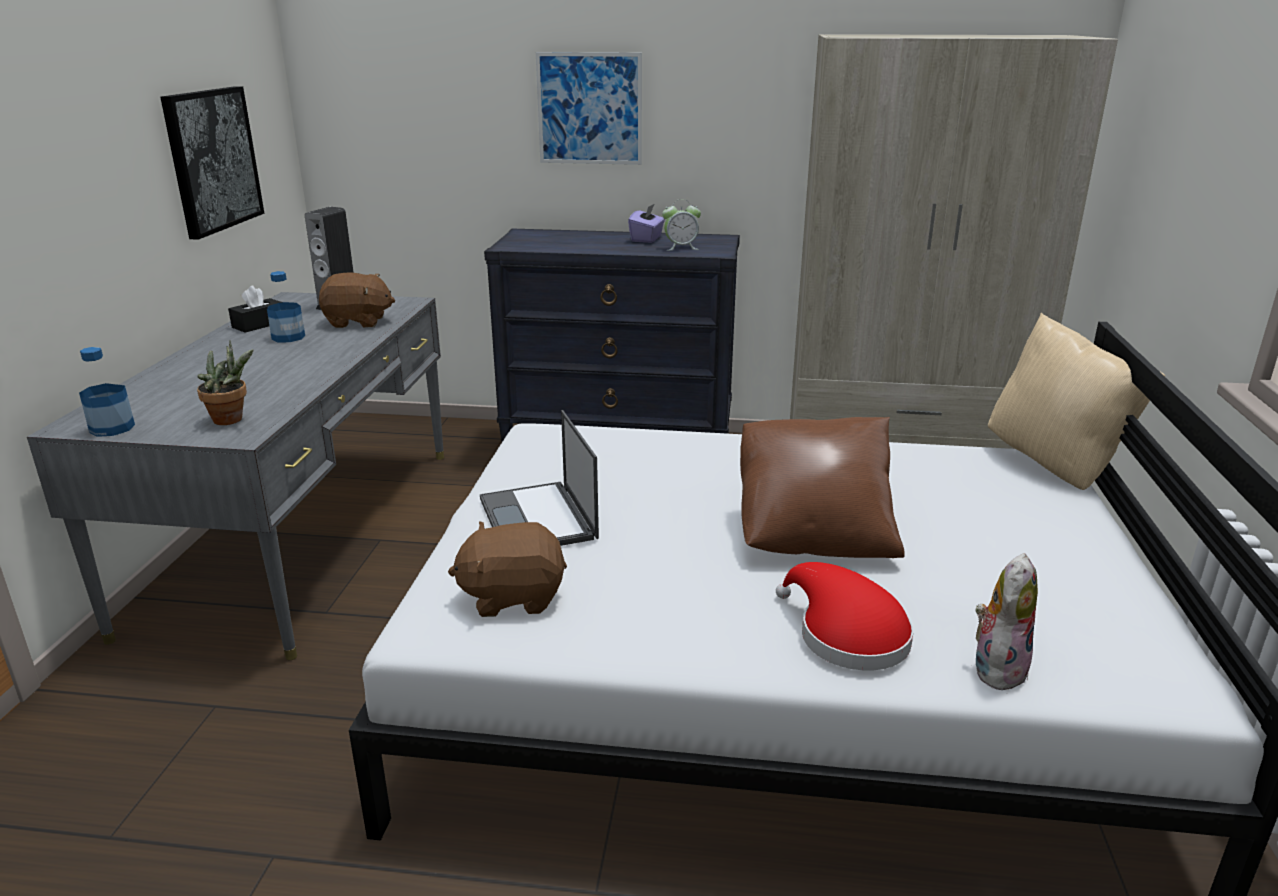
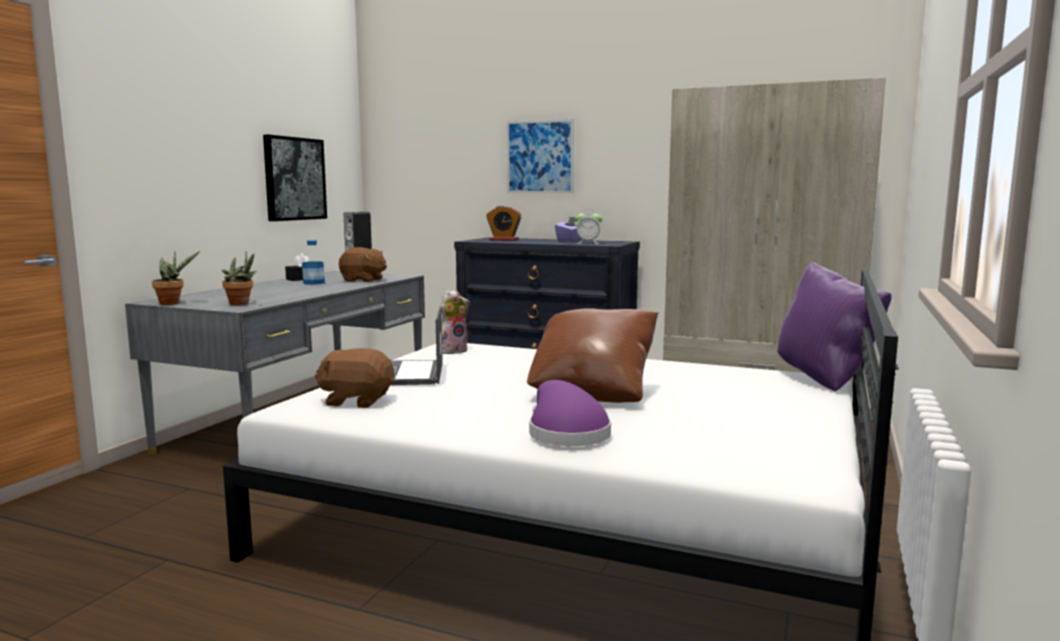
camera: 15 degrees right, 15 degrees down
bottle [79,347,135,437] -> potted plant [152,251,200,305]
red hat [776,562,914,670] -> purple hat [529,380,611,446]
plush toy [975,553,1038,690] -> plush toy moved to [441,290,470,354]
beige pillow [988,313,1165,490] -> purple pillow [778,261,892,391]
none -> alarm clock [486,206,522,241]

